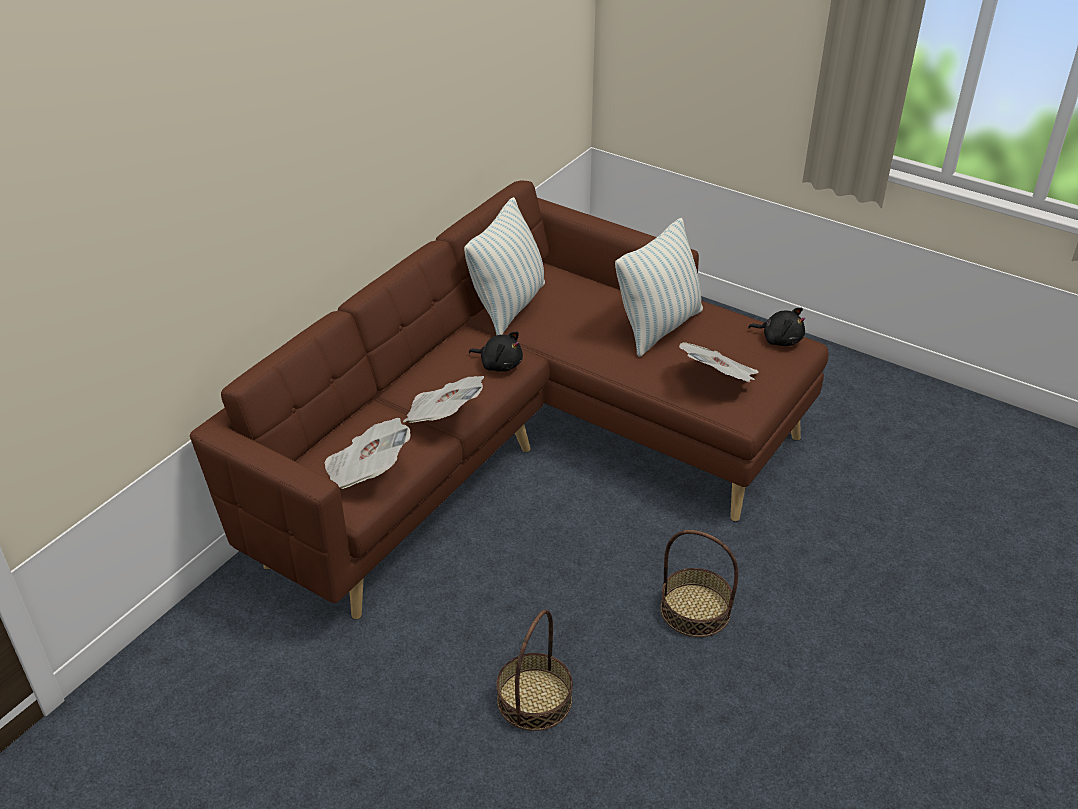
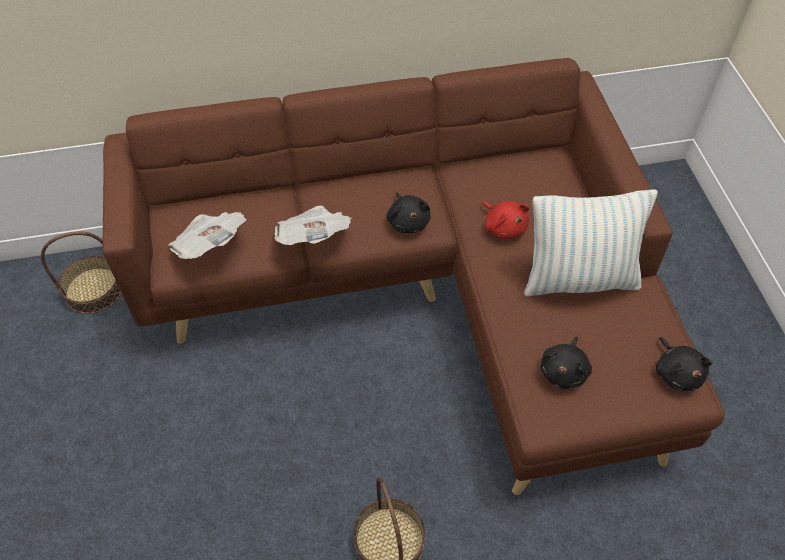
camera: 45 degrees right, 15 degrees up
pillow [464,197,545,335] -> none
basket [496,609,573,731] -> basket moved to [41,232,122,314]
newspaper [679,342,759,382] -> black plush toy [541,337,592,389]
none -> red plush toy [482,201,529,240]

